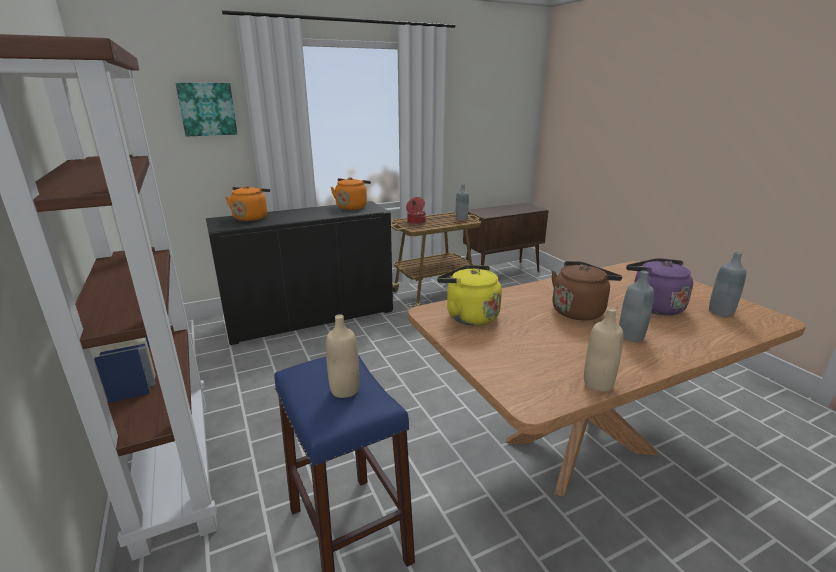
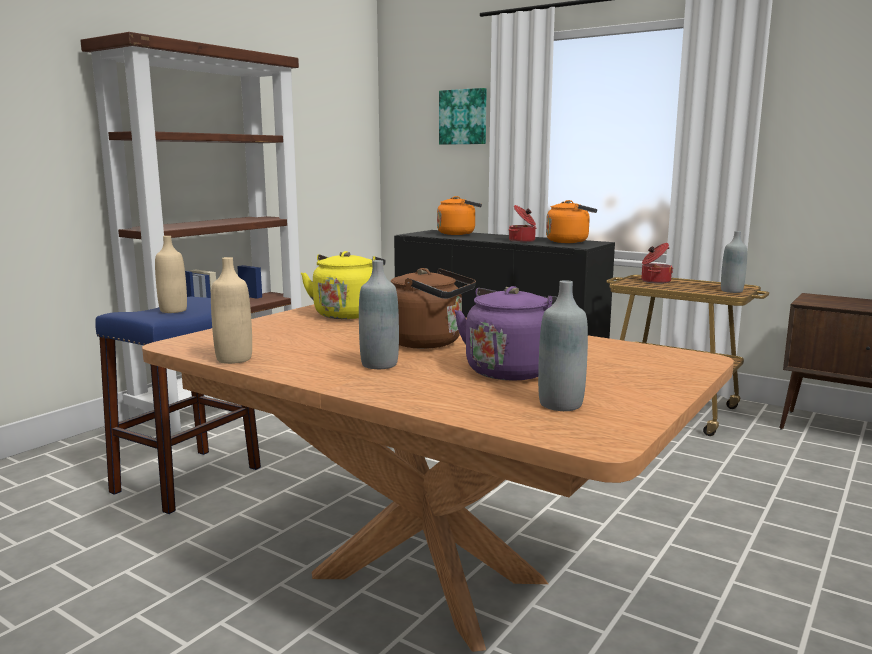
camera: 60 degrees right, 10 degrees down
none -> cooking pot [509,205,536,242]

